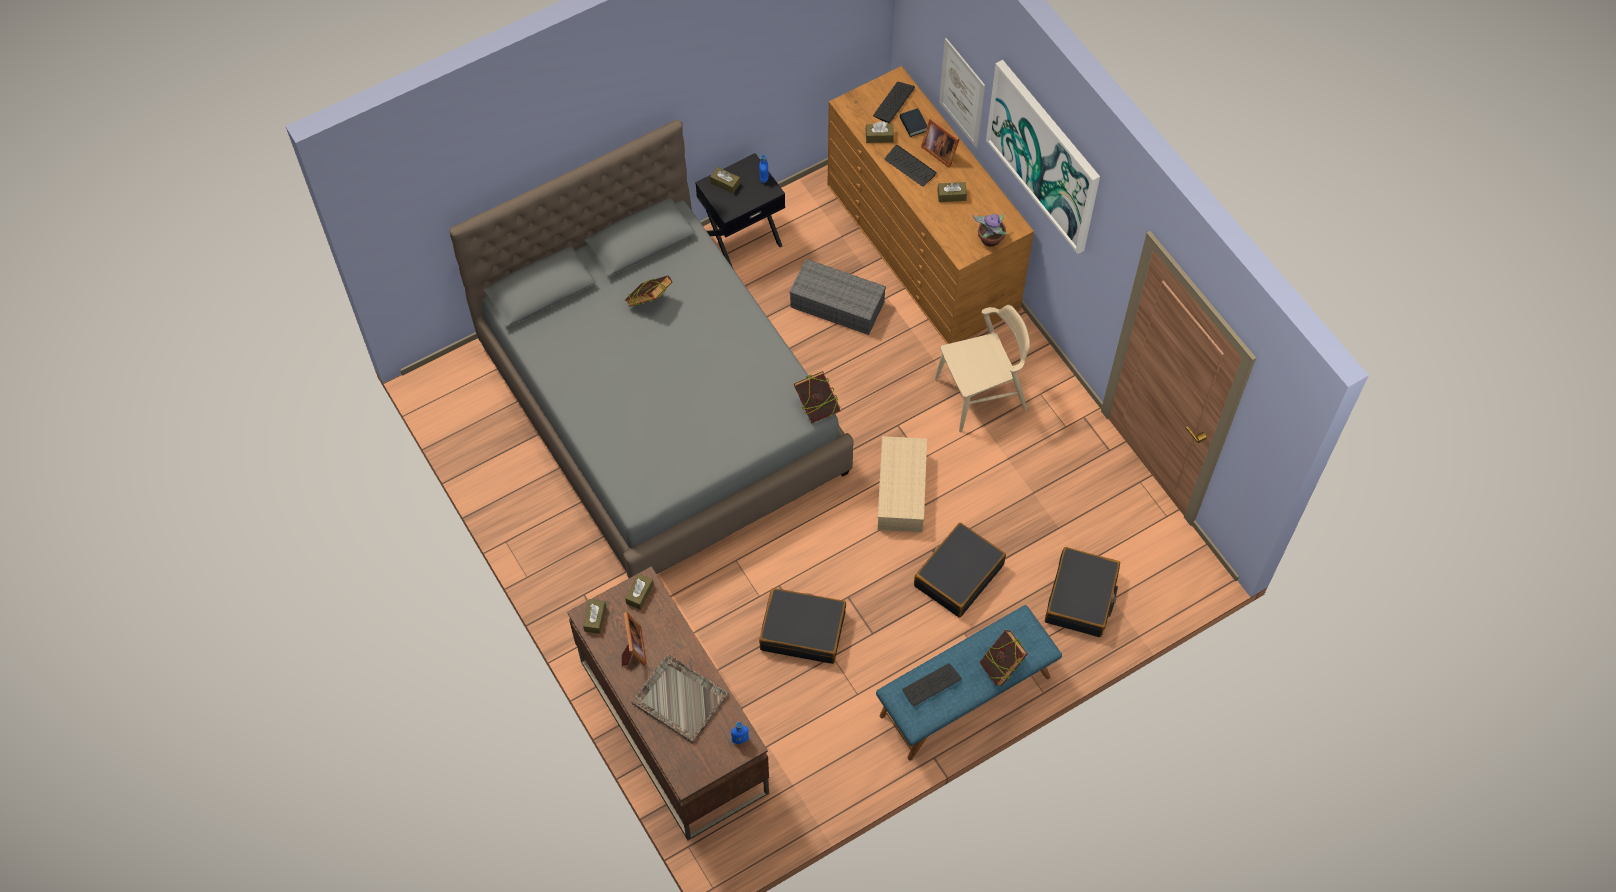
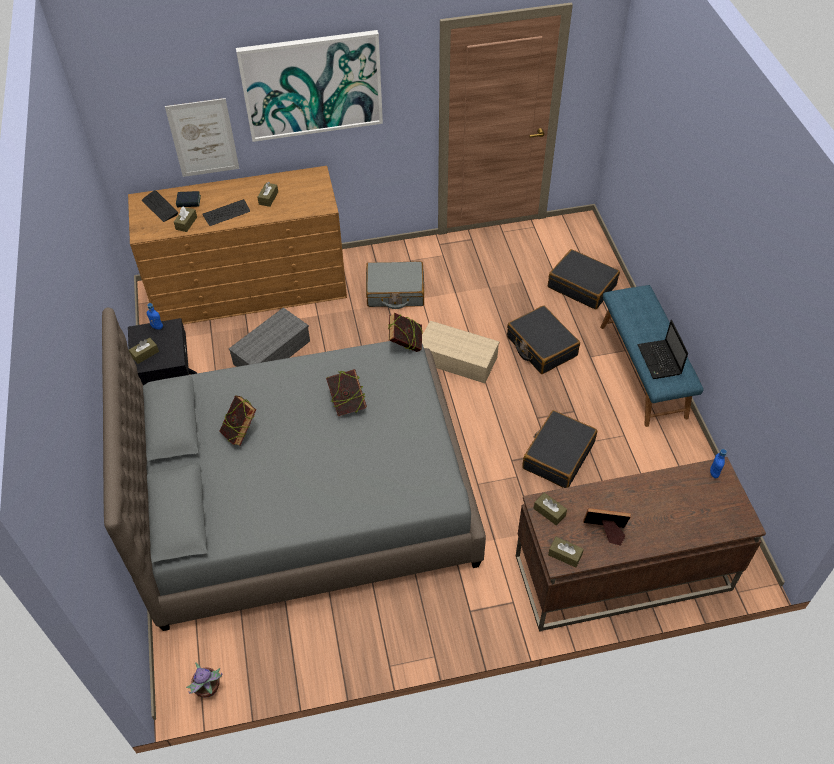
camera: 70 degrees left, 10 degrees down
grey tray [631,654,729,743] -> none
keyboard [902,663,962,706] -> laptop [637,320,688,379]
picture frame [921,118,959,168] -> none
beige chair [935,305,1030,432] -> grey suitcase [366,261,424,309]
potted plant [972,213,1007,247] -> potted plant moved to [186,662,223,698]
book [979,630,1028,686] -> book moved to [326,369,367,416]

